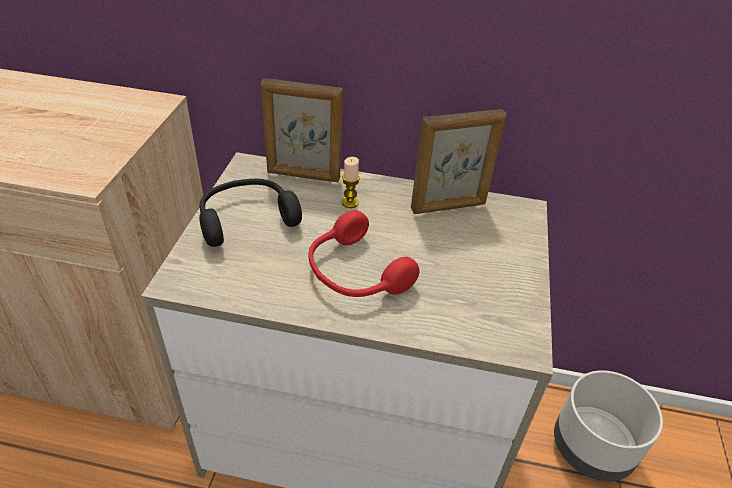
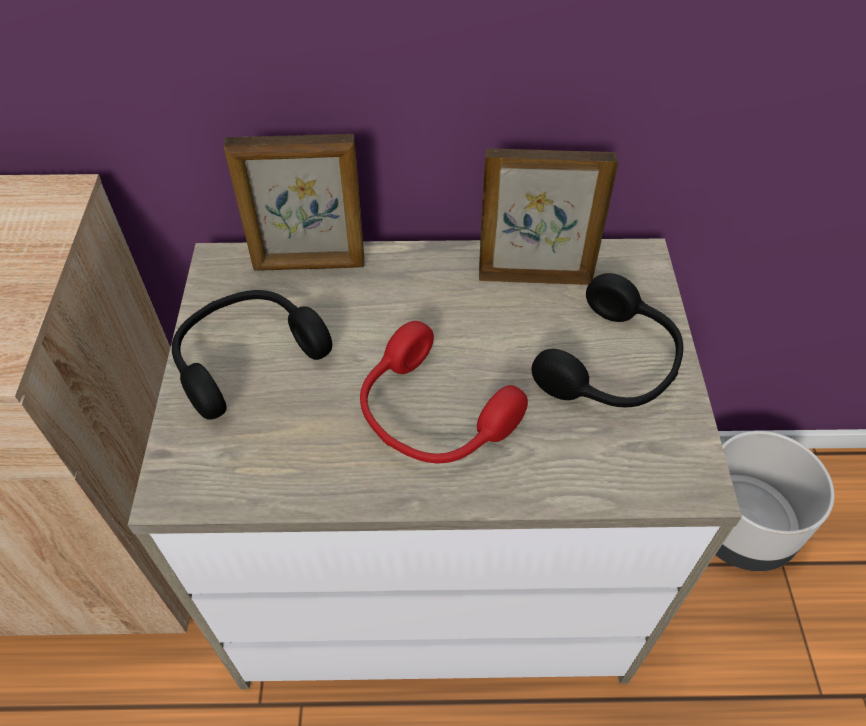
camera: 10 degrees left, 10 degrees up
candle [342,157,360,208] -> none
picture frame [411,109,506,214] -> picture frame turned 150 degrees counterclockwise [479,148,618,285]
none -> black headphones [531,273,683,407]

